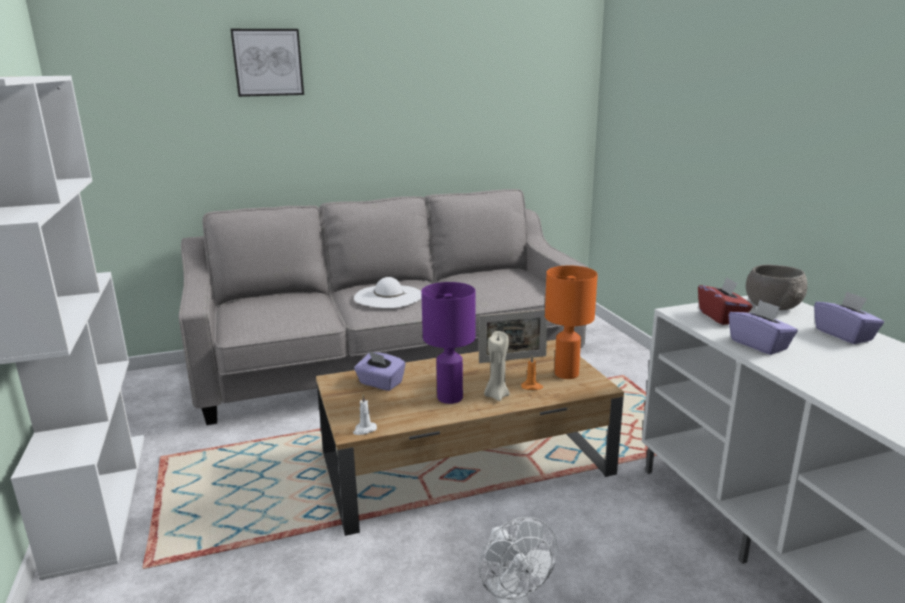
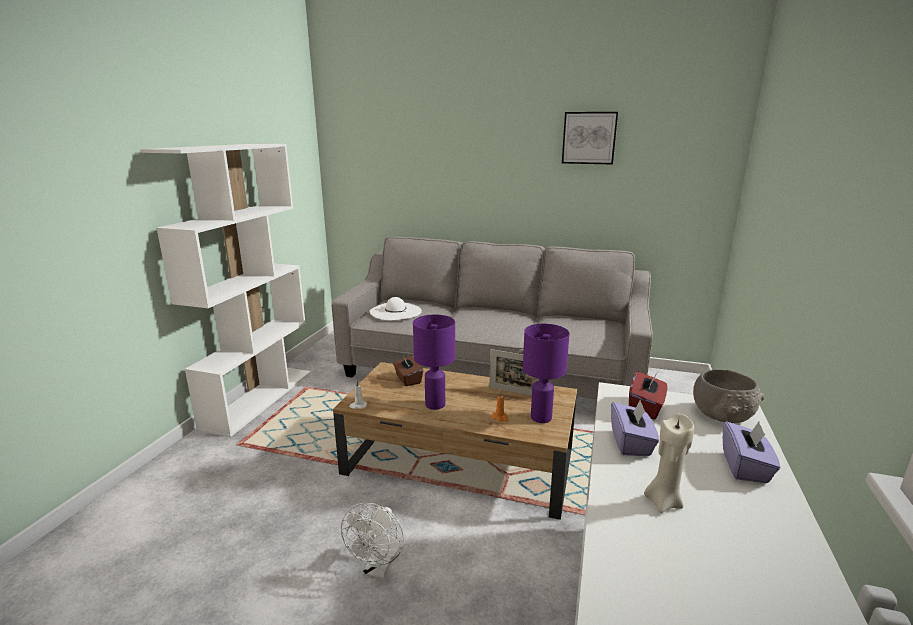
camera: 35 degrees right, 0 degrees up
picture [230,29,304,97] -> picture moved to [562,112,618,165]
white hat [354,277,422,308] -> white hat moved to [369,297,422,320]
purple tissue box [354,351,406,391] -> brown tissue box [393,356,423,386]
beige candle [484,331,510,401] -> beige candle moved to [644,413,694,513]
orange table lamp [545,266,598,379] -> purple table lamp [523,324,570,423]

